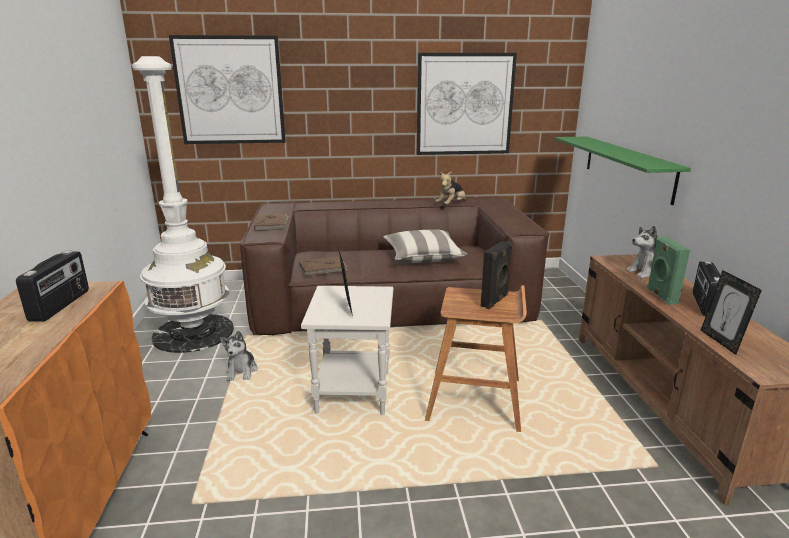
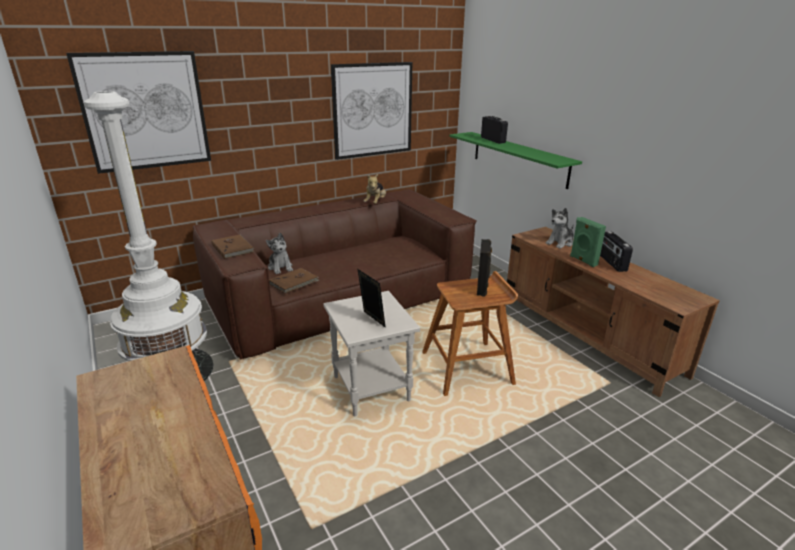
camera: 25 degrees left, 5 degrees up
radio [16,251,89,322] -> radio moved to [481,116,508,144]
plush toy [220,331,258,381] -> plush toy moved to [266,233,293,274]
pillow [383,229,468,263] -> none
picture frame [701,270,762,355] -> none

